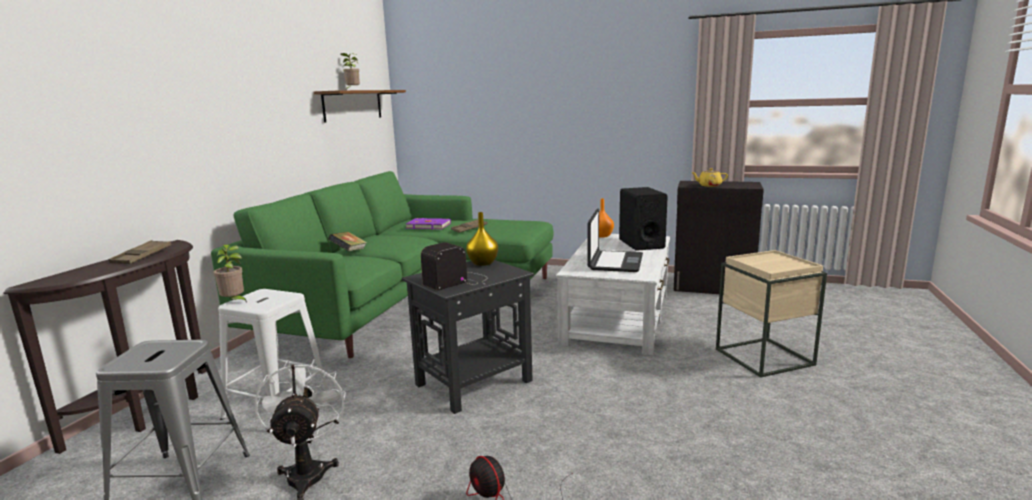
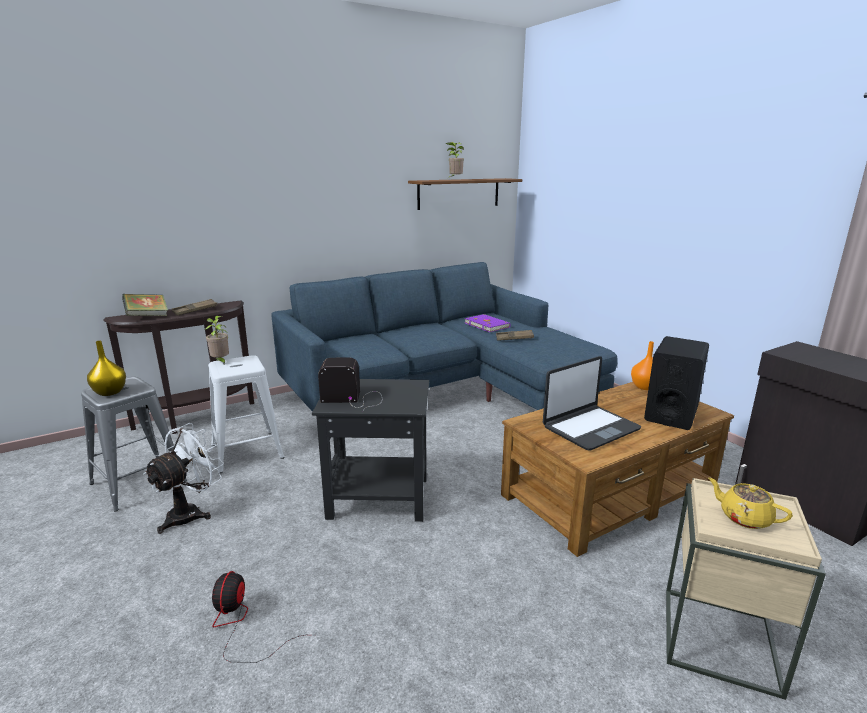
camera: 40 degrees right, 5 degrees up
green sofa [211,171,553,358] -> blue sofa [271,262,618,412]
book [328,232,367,251] -> book moved to [122,294,168,316]
yellow vase [466,212,498,266] -> yellow vase moved to [87,341,126,396]
white coffee table [556,234,670,355] -> brown coffee table [501,382,734,557]
yellow teapot [691,168,728,187] -> yellow teapot moved to [708,477,793,529]

